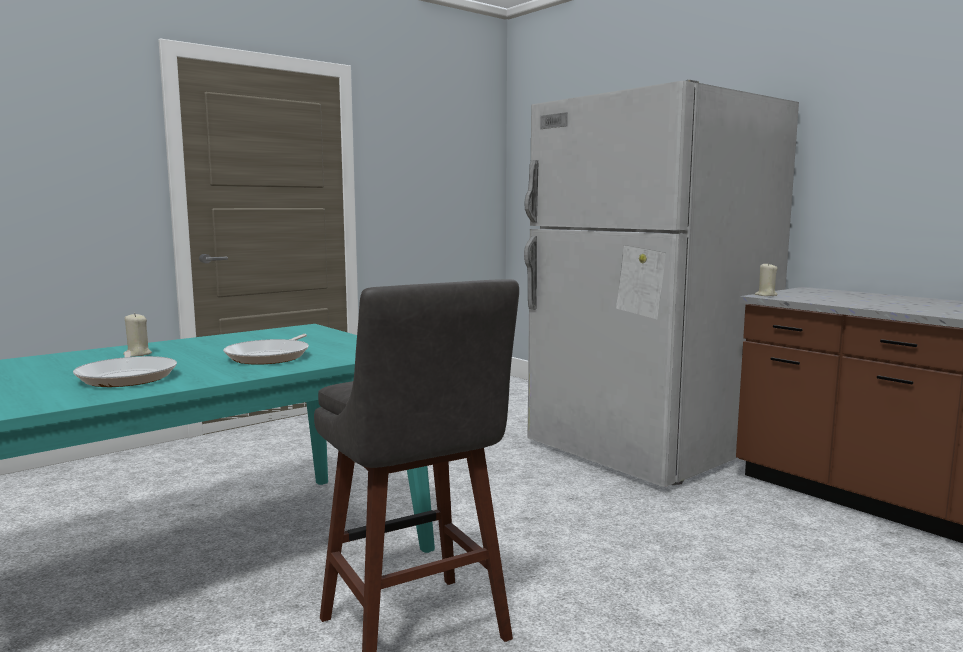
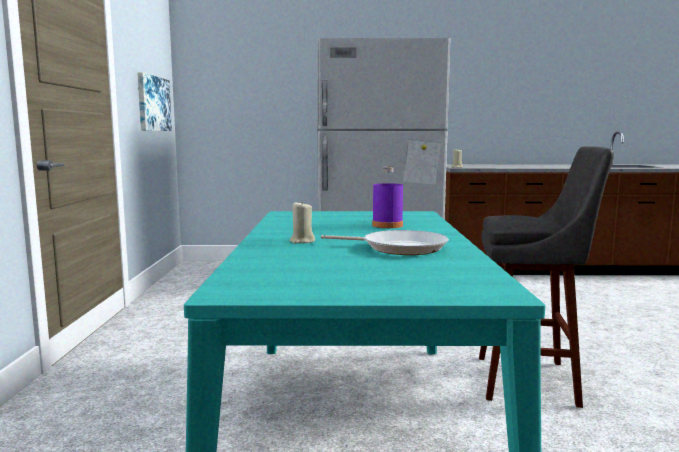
camera: 50 degrees left, 0 degrees up
frying pan [223,334,309,365] -> purple bottle [372,167,403,228]
none -> picture [137,72,172,131]

